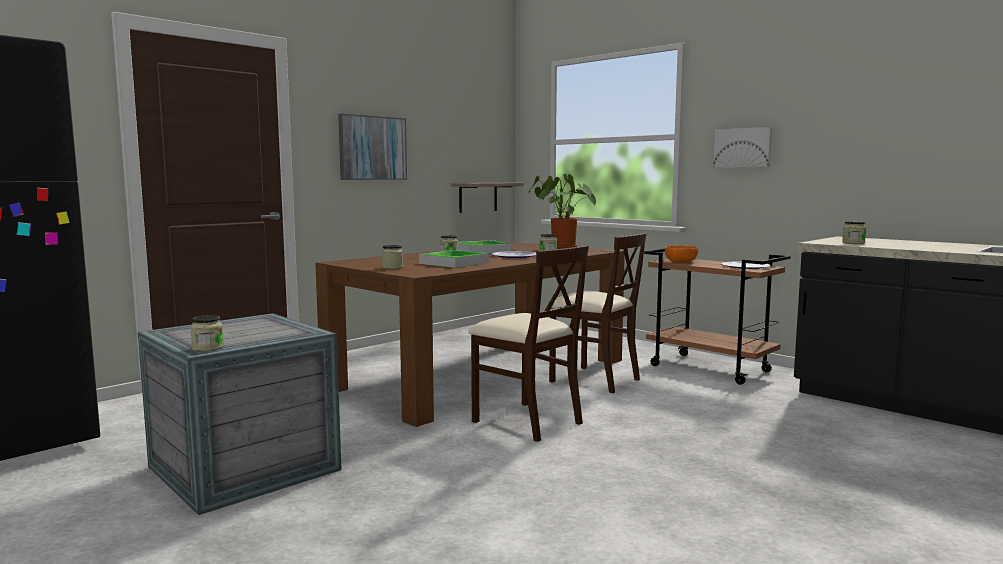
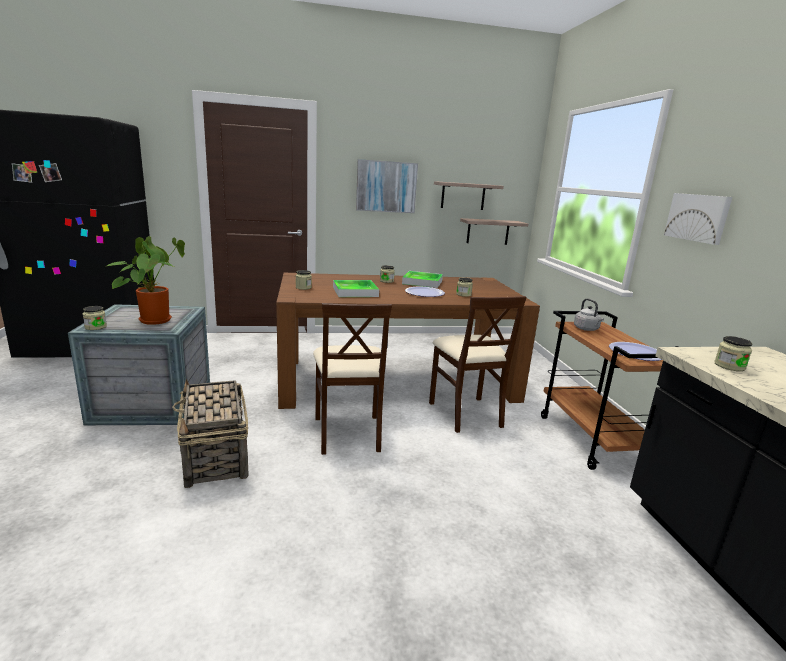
camera: 35 degrees right, 10 degrees up
potted plant [529,174,596,249] -> potted plant moved to [107,236,185,325]
orange bowl [665,246,698,262] -> grey kettle [574,298,604,331]
none -> basket [172,379,249,488]
none -> shelf [434,181,504,210]

